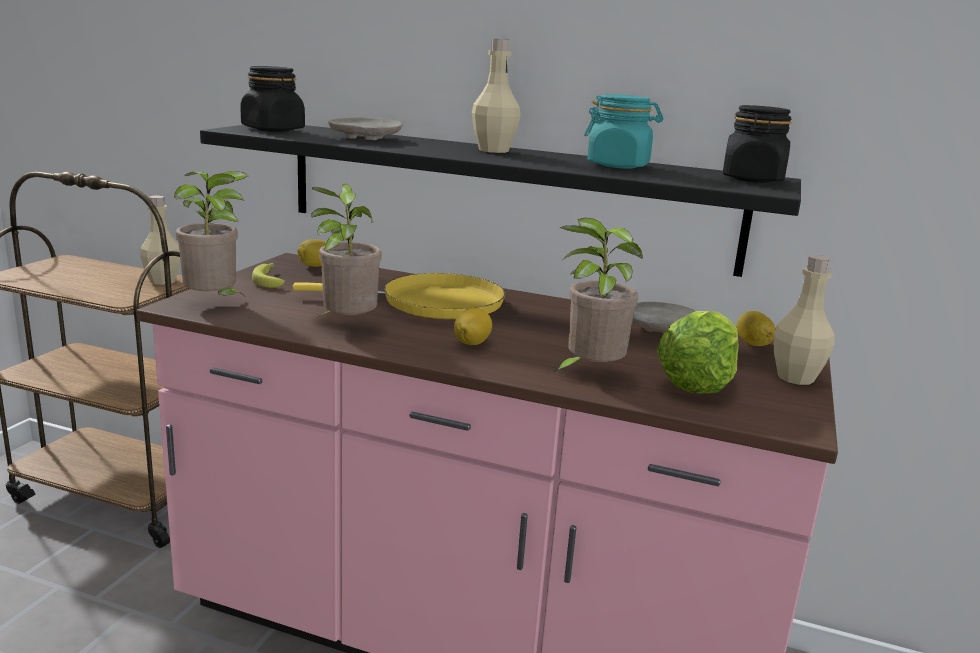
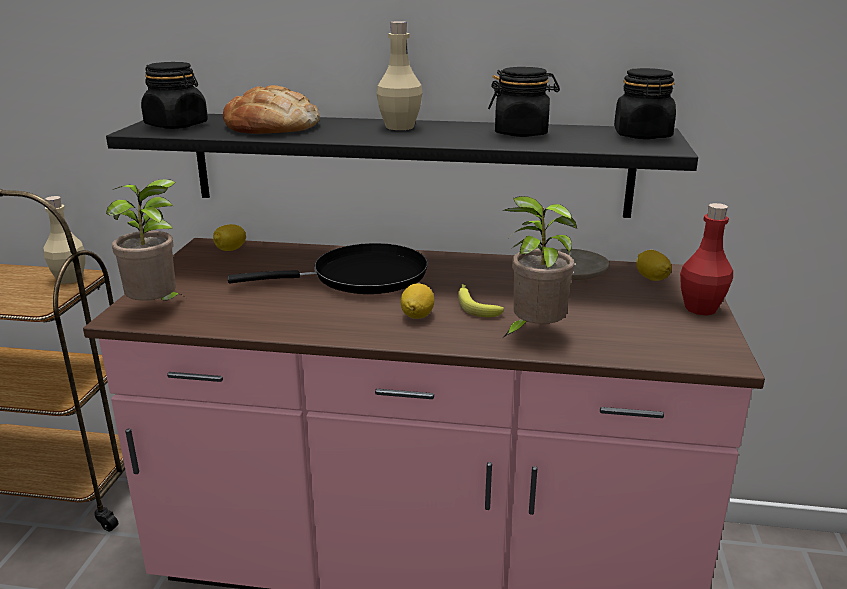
camera: 10 degrees left, 5 degrees up
banana [252,263,285,288] -> banana moved to [458,284,504,317]
yellow frying pan [293,273,505,319] -> black frying pan [228,243,428,294]
potted plant [311,184,382,320] -> none
beige plate [328,117,403,140] -> bread [223,85,320,134]
turquoise jar [584,94,664,169] -> black jar [488,67,560,137]
lettuce [657,311,739,394] -> none
beige bottle [774,255,835,385] -> red bottle [680,203,733,315]

